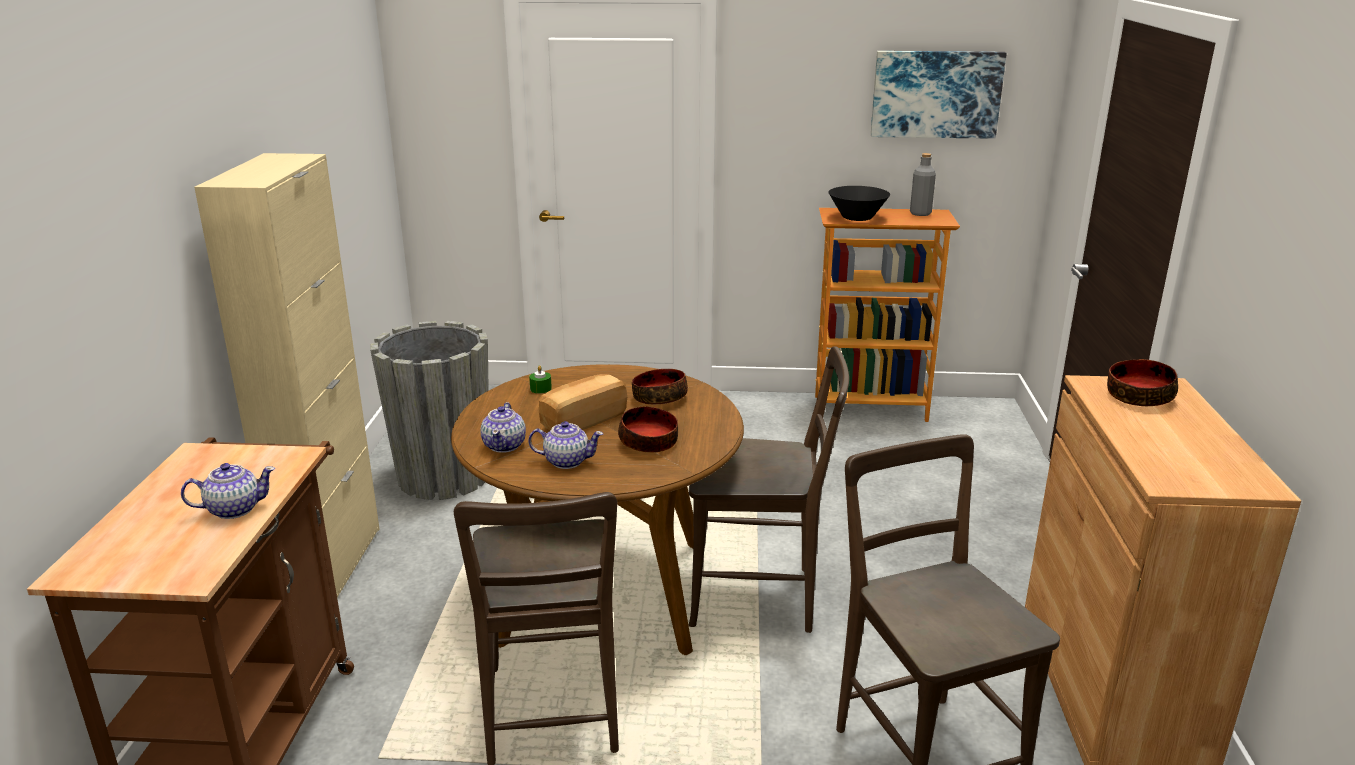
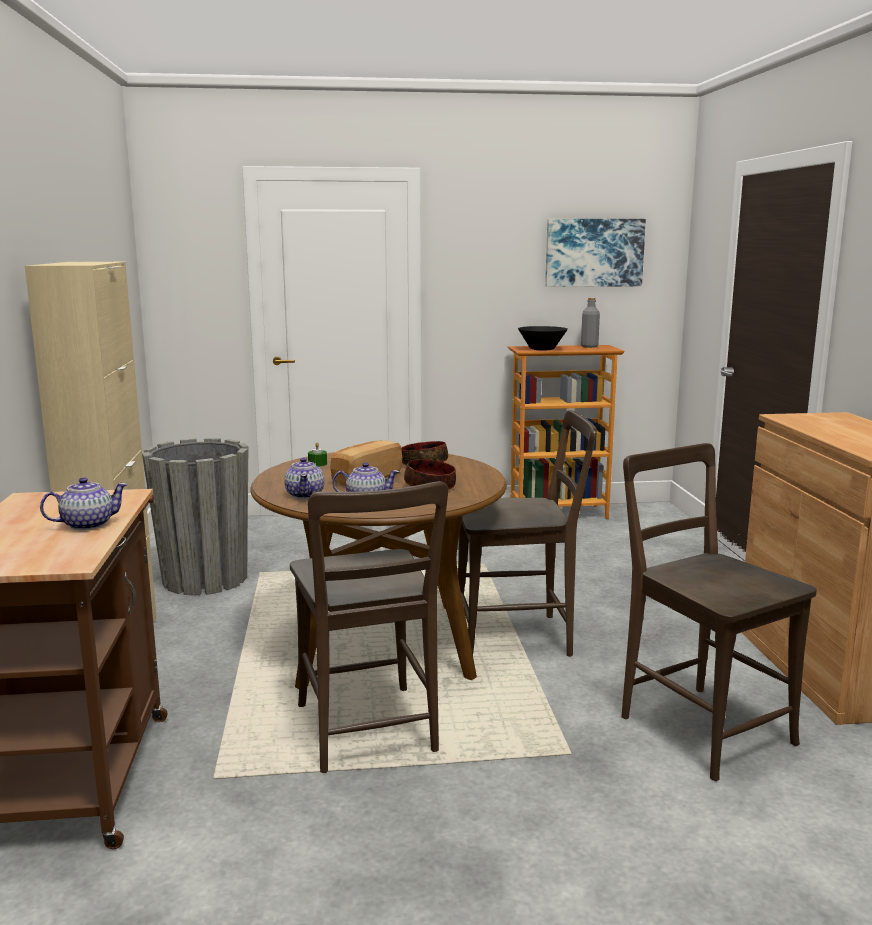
camera: 10 degrees left, 10 degrees down
bowl [1107,359,1178,406] -> none

